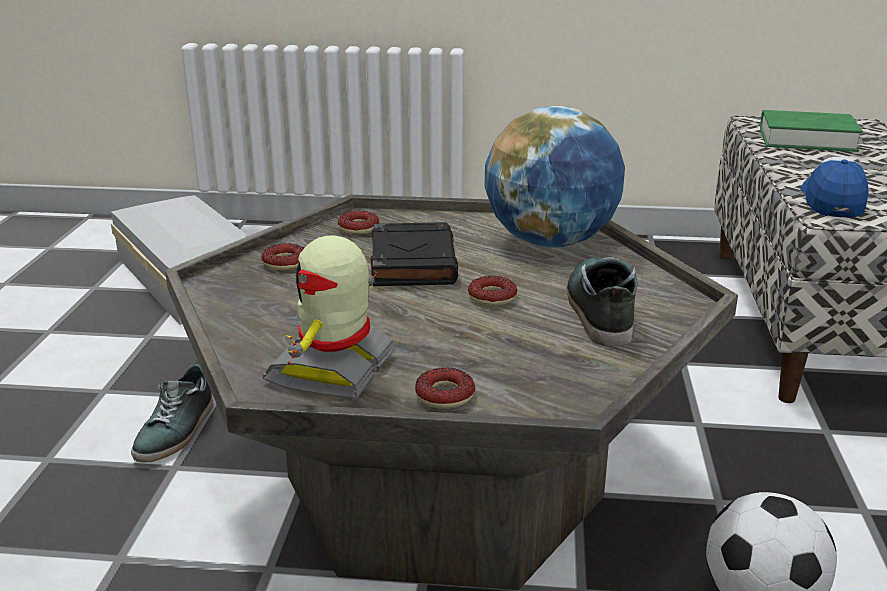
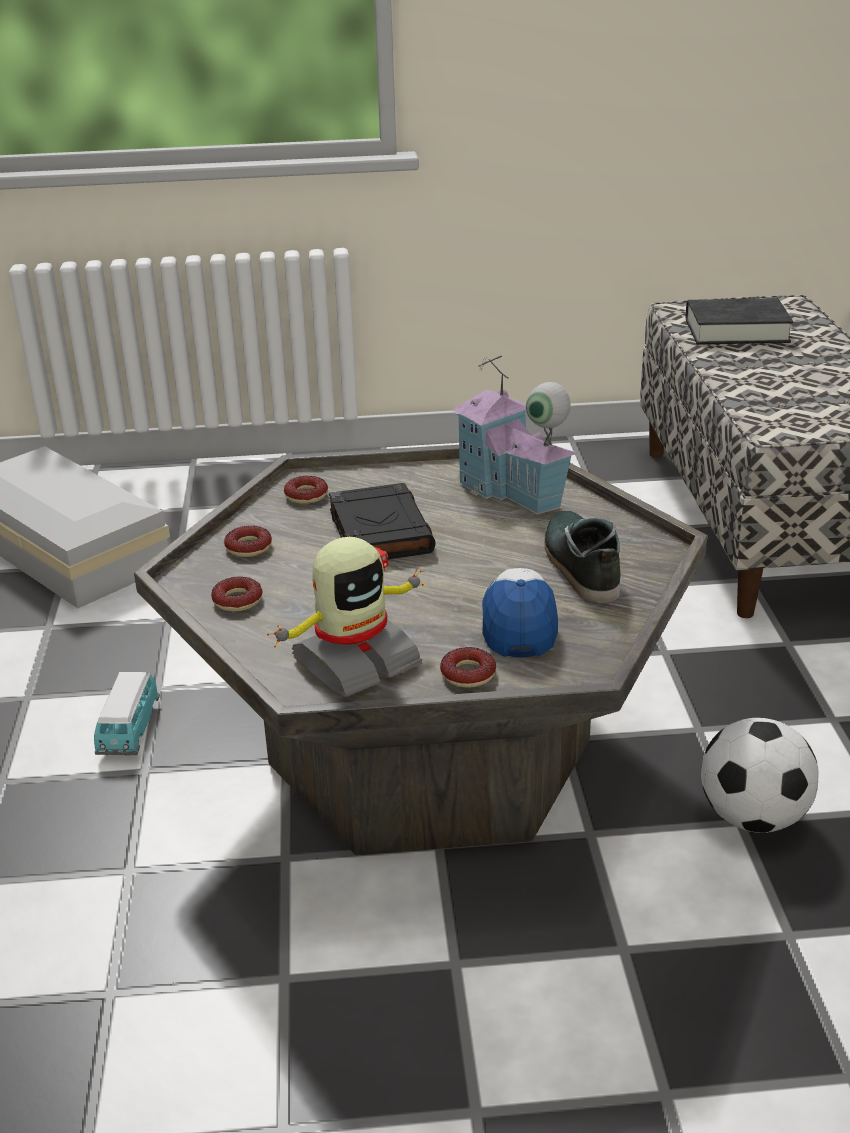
camera: 10 degrees left, 5 degrees up
shoe [131,360,214,463] -> toy car [94,672,160,756]
toy robot [263,235,395,399] -> toy robot turned 135 degrees counterclockwise [267,537,427,697]
donut [468,276,517,306] -> donut moved to [211,577,263,612]
globe [485,106,625,248] -> toy house [451,355,578,515]
green book [760,110,863,152] -> black book [686,298,793,345]
cap [801,157,869,218] -> cap moved to [482,568,558,657]

